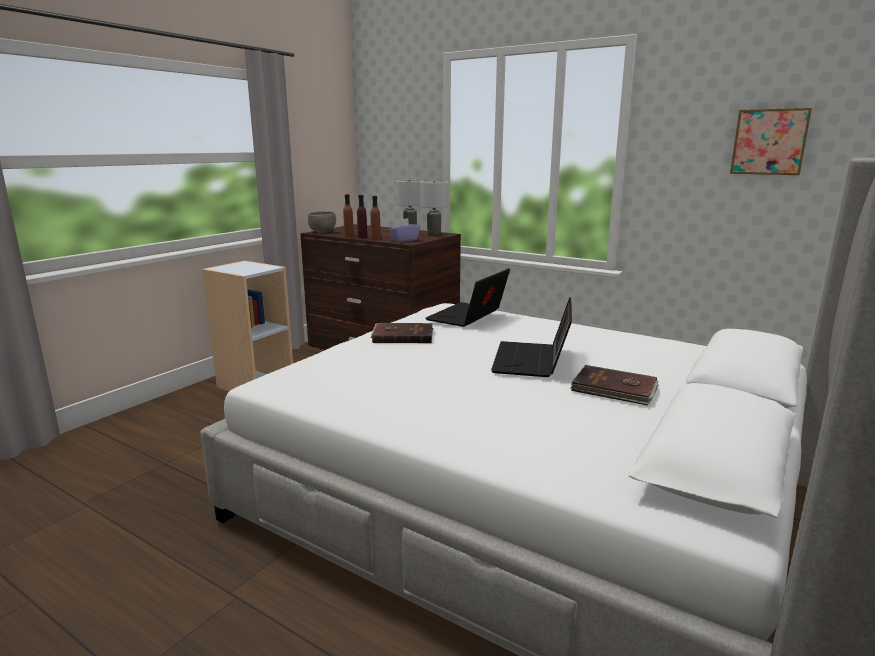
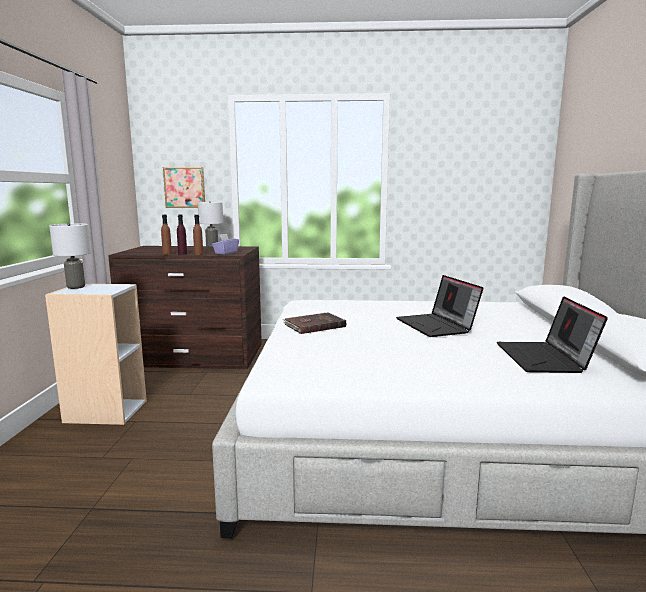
camera: 30 degrees left, 5 degrees down
grey bowl [308,211,336,233] -> none
white table lamp [420,181,448,236] -> white table lamp moved to [49,223,91,289]
laptop [425,268,510,327] -> laptop moved to [497,296,608,373]
brown book [570,365,659,406] -> none
picture [730,108,812,175] -> picture moved to [163,167,205,208]

